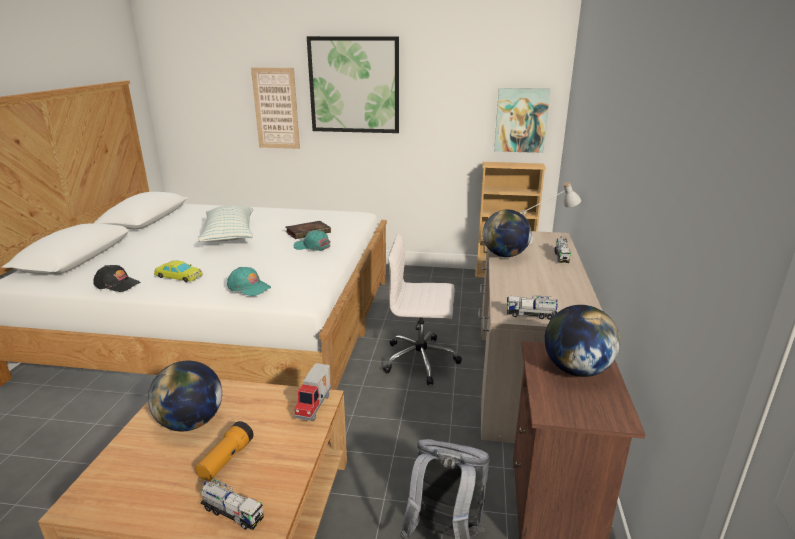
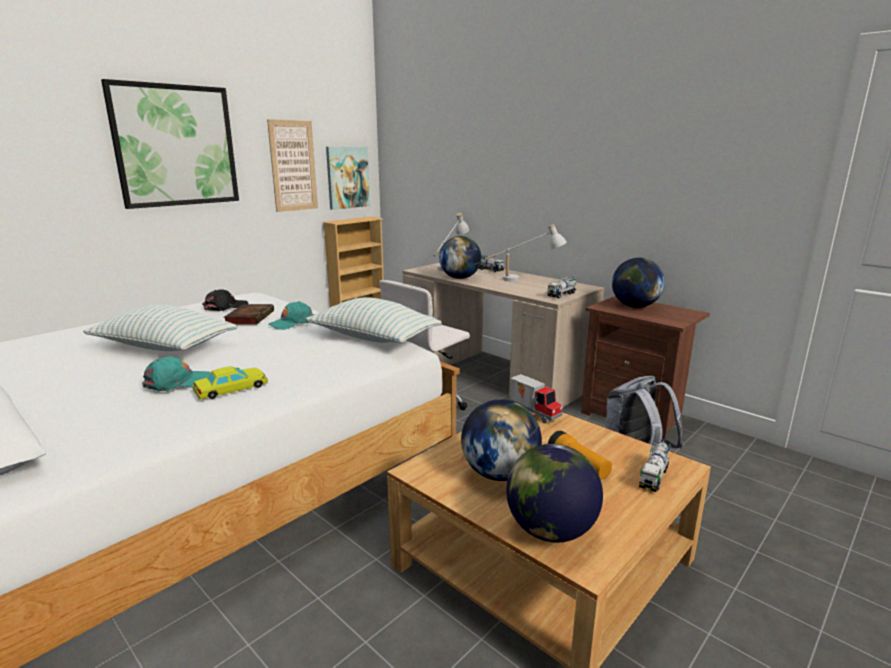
camera: 55 degrees left, 5 degrees down
black cap [94,265,140,292] -> black cap moved to [202,289,248,311]
toy truck [200,478,264,530] -> toy truck turned 150 degrees clockwise [639,440,671,492]
turquoise cap [227,267,271,296] -> turquoise cap moved to [142,356,210,391]
picture [251,68,300,149] -> picture moved to [267,119,318,212]
none -> pillow [305,297,442,343]
none -> white table lamp [485,224,567,282]
none -> globe [506,444,603,543]

